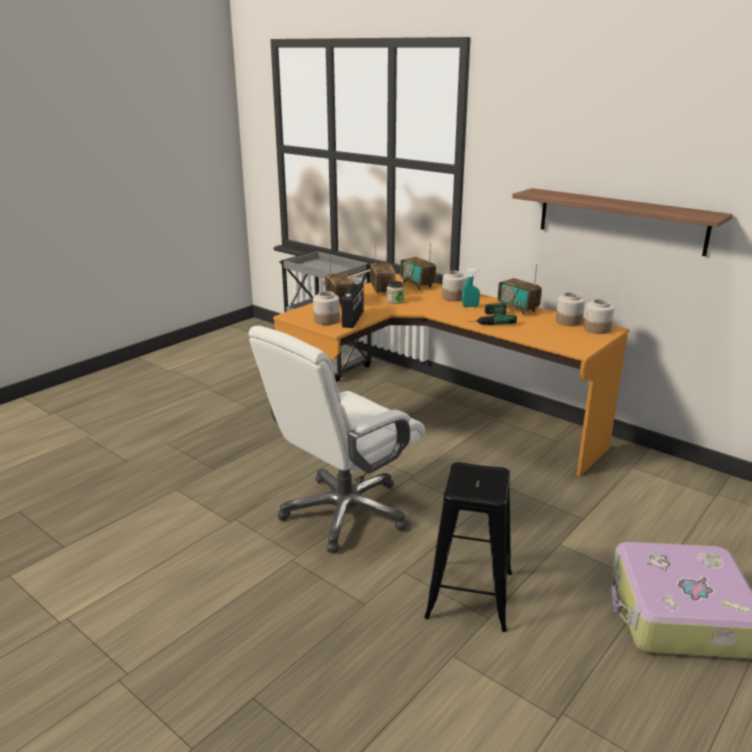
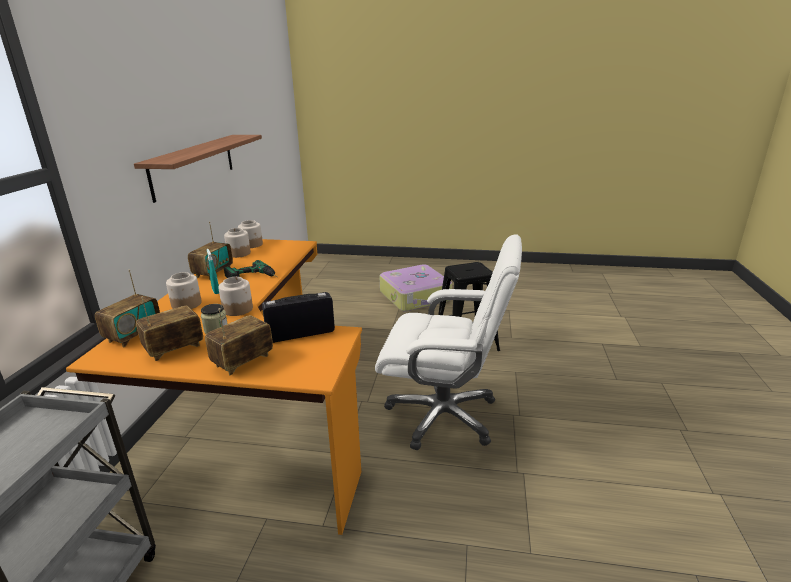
camera: 120 degrees left, 0 degrees up
jar [313,291,340,325] -> jar moved to [218,277,253,316]

